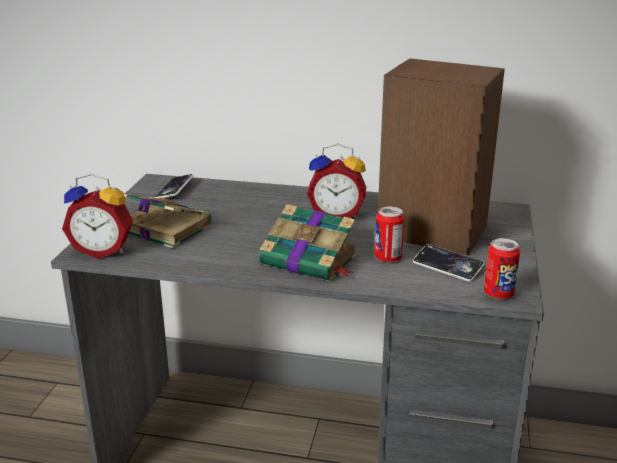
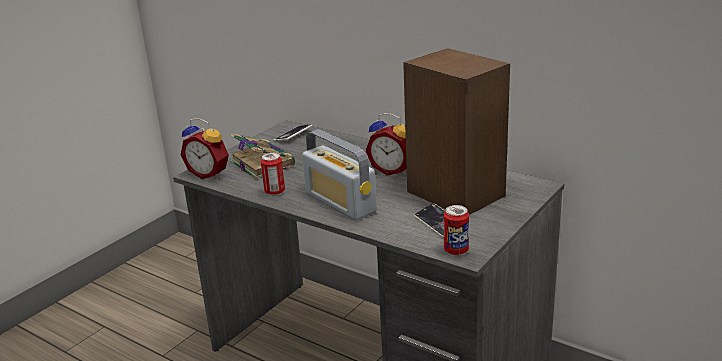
camera: 25 degrees right, 0 degrees up
book [259,204,357,281] -> radio [302,130,377,221]
can [375,207,405,263] -> can moved to [261,153,285,195]

